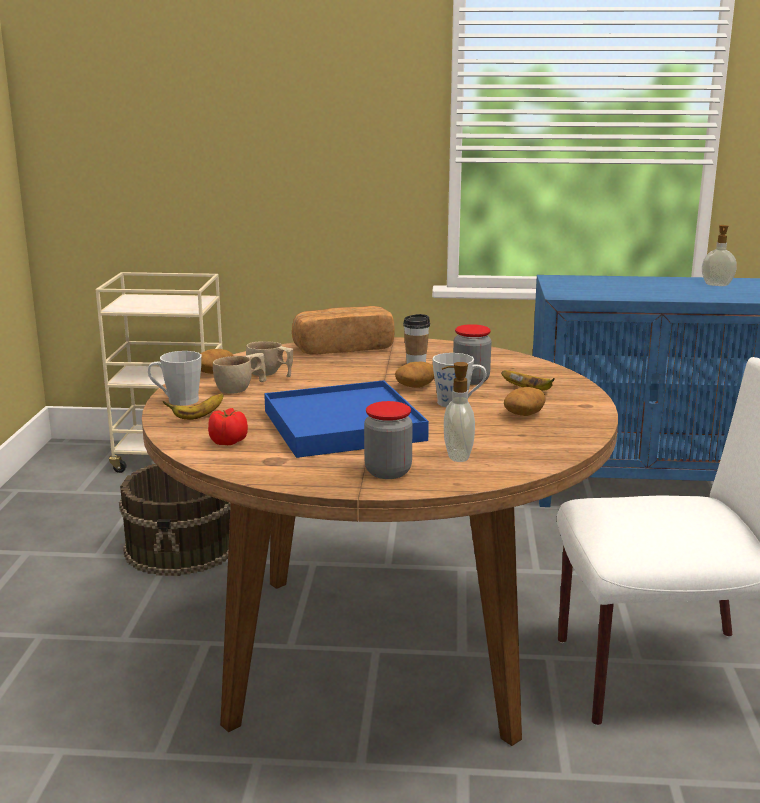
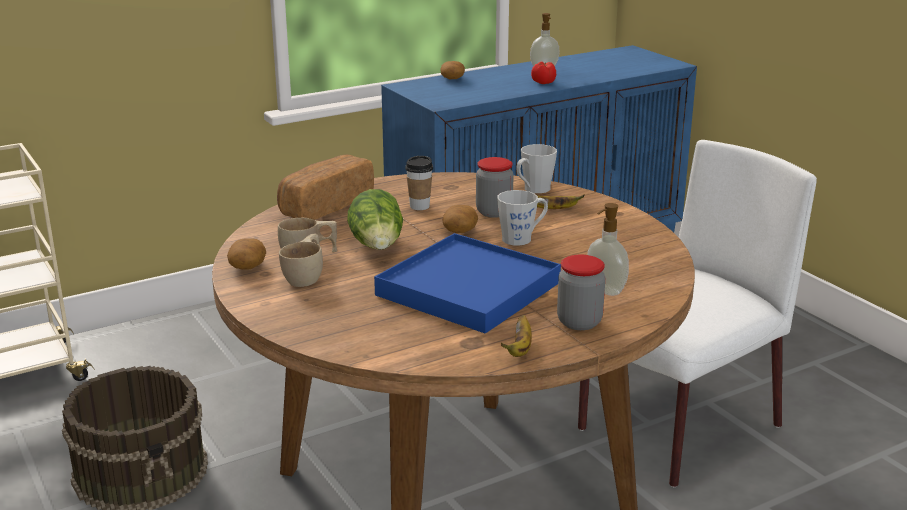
camera: 35 degrees left, 5 degrees up
grey mug [148,351,202,406] -> grey mug moved to [517,144,557,193]
banana [163,393,224,420] -> banana moved to [501,315,532,357]
tomato [208,408,248,445] -> tomato moved to [531,61,556,84]
potato [504,387,546,416] -> potato moved to [440,61,465,79]
none -> lettuce [347,189,403,250]

